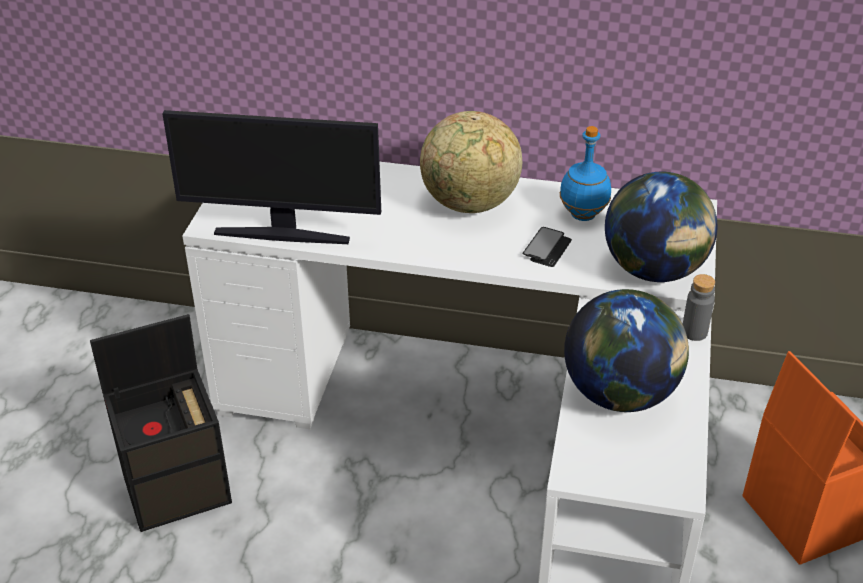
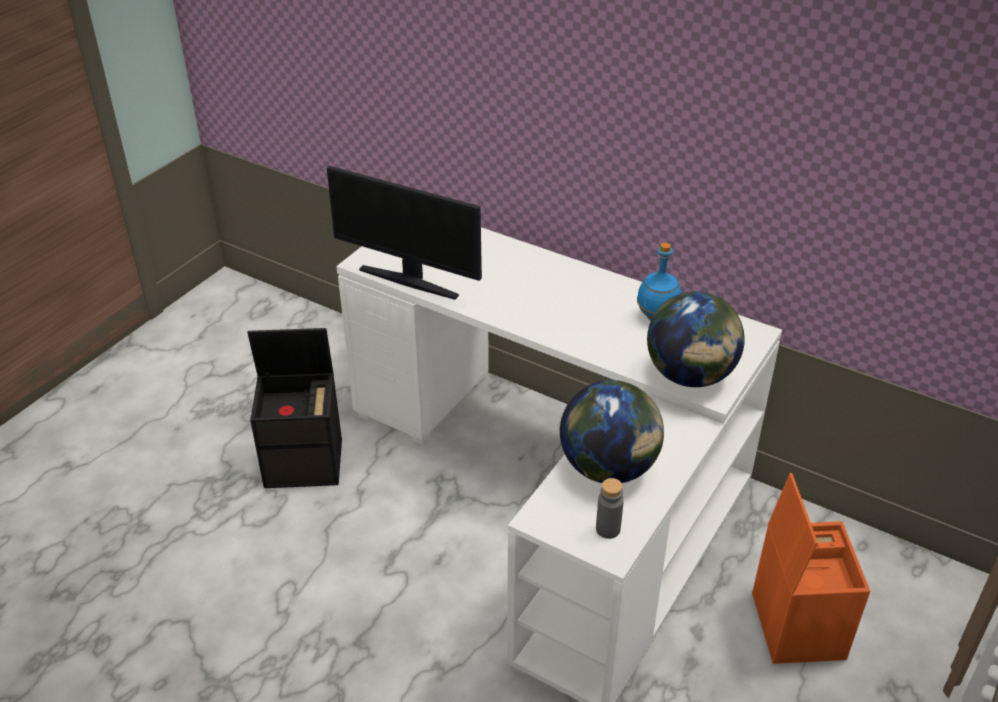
camera: 20 degrees right, 0 degrees up
globe [420,111,522,213] -> none
phone [523,227,572,267] -> none
grey bottle [683,274,715,341] -> grey bottle moved to [596,478,624,539]

